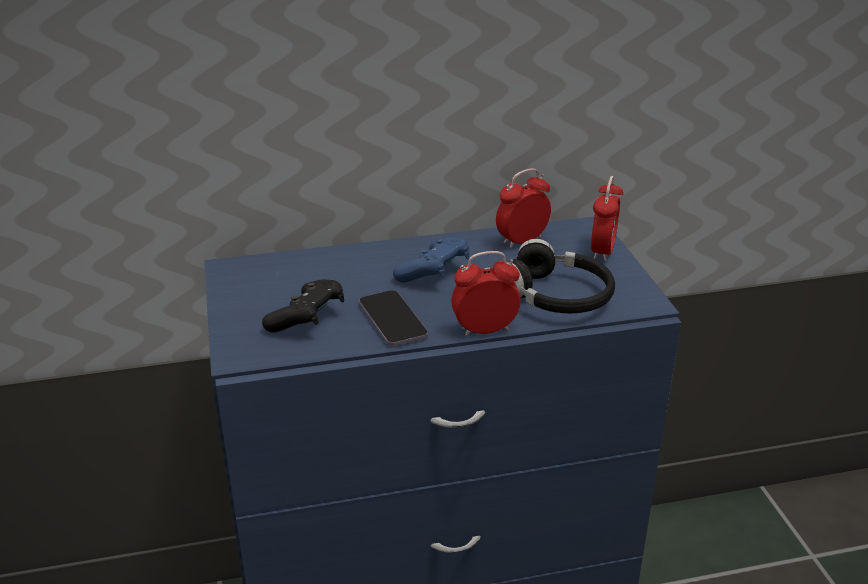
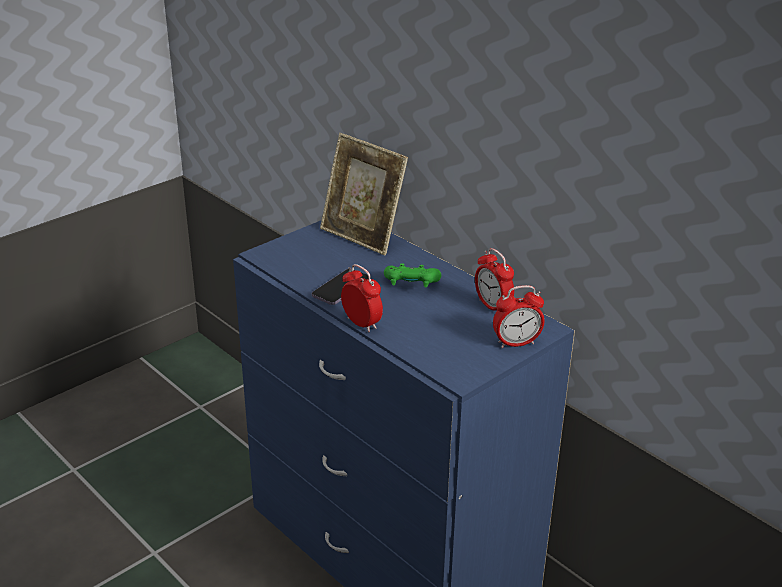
camera: 60 degrees right, 0 degrees up
black game controller [262,279,344,333] -> none
blue game controller [393,237,469,283] -> green game controller [384,263,441,288]
alarm clock [496,168,551,248] -> alarm clock turned 150 degrees counterclockwise [475,248,514,311]
black headphones [508,239,615,313] -> none
none -> picture frame [320,133,408,255]

